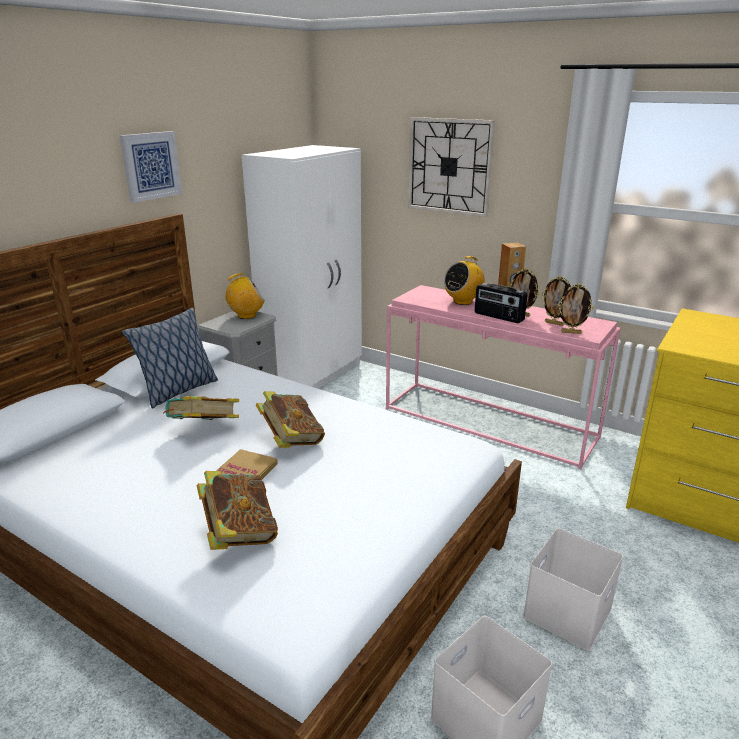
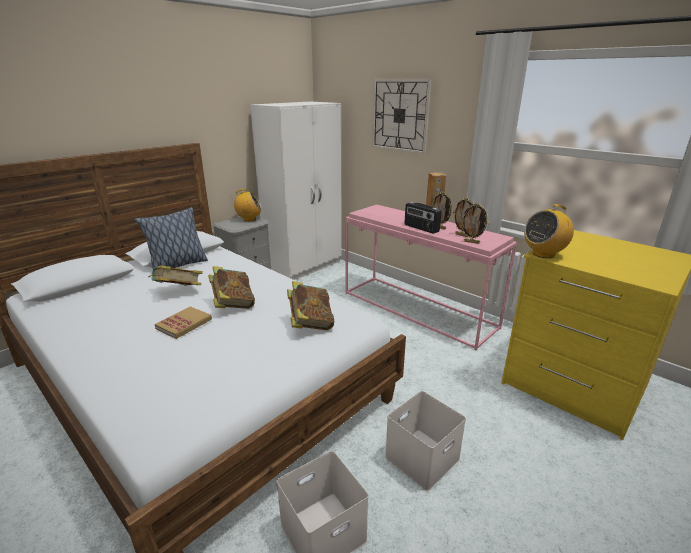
camera: 10 degrees right, 0 degrees up
picture [120,131,182,203] -> none
book [197,471,278,550] -> book moved to [287,281,334,330]
radio [444,256,485,305] -> radio moved to [524,204,574,258]

